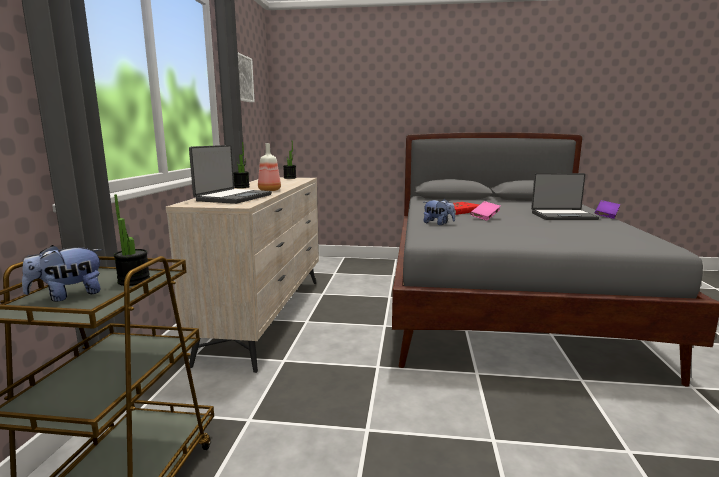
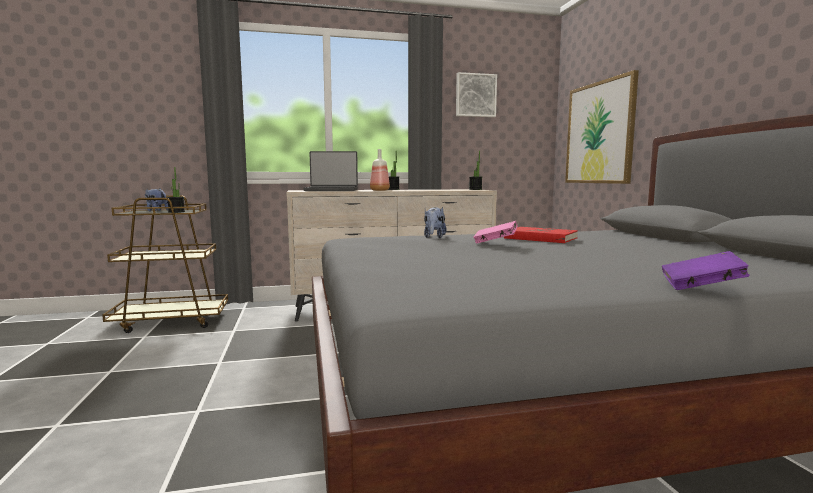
camera: 70 degrees right, 5 degrees down
laptop [531,173,599,220] -> none
none -> picture [565,70,639,184]

